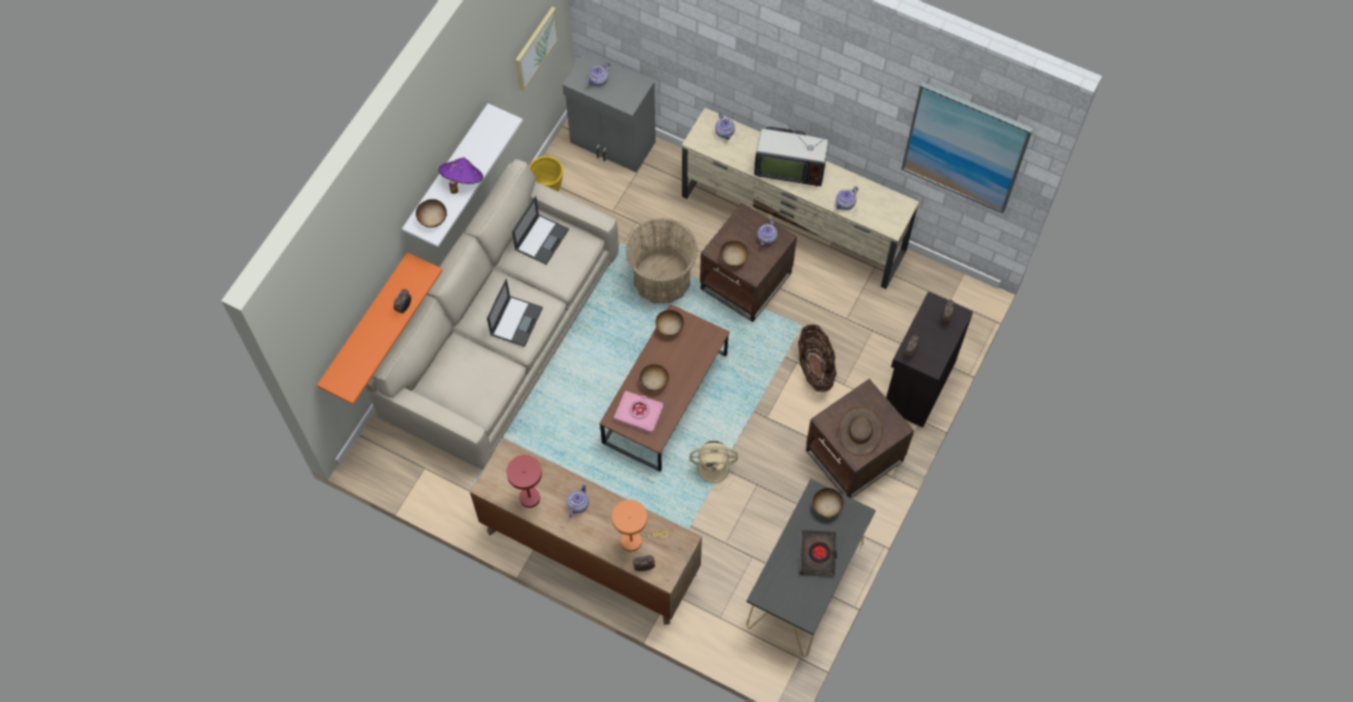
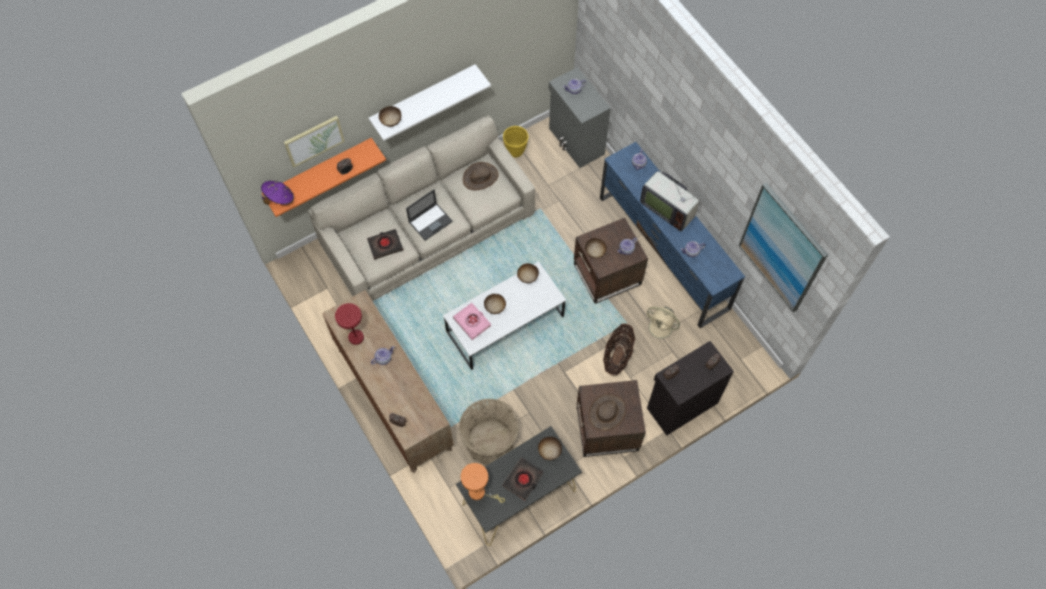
camera: 30 degrees right, 0 degrees up
purple hat [438,157,483,194] -> purple hat moved to [261,181,294,205]
laptop [512,196,569,265] -> brown hat [463,162,498,190]
picture [516,7,559,91] -> picture moved to [284,116,345,167]
brown coffee table [599,304,730,472] -> white coffee table [443,262,566,370]
orange table lamp [612,500,669,552] -> orange table lamp moved to [461,463,505,503]
basket [625,218,698,303] -> basket moved to [459,399,519,465]
beige tv stand [682,108,919,289] -> blue tv stand [600,142,745,328]
beige fan [688,441,738,489] -> beige fan moved to [643,307,680,344]
none -> black book [367,229,403,259]

